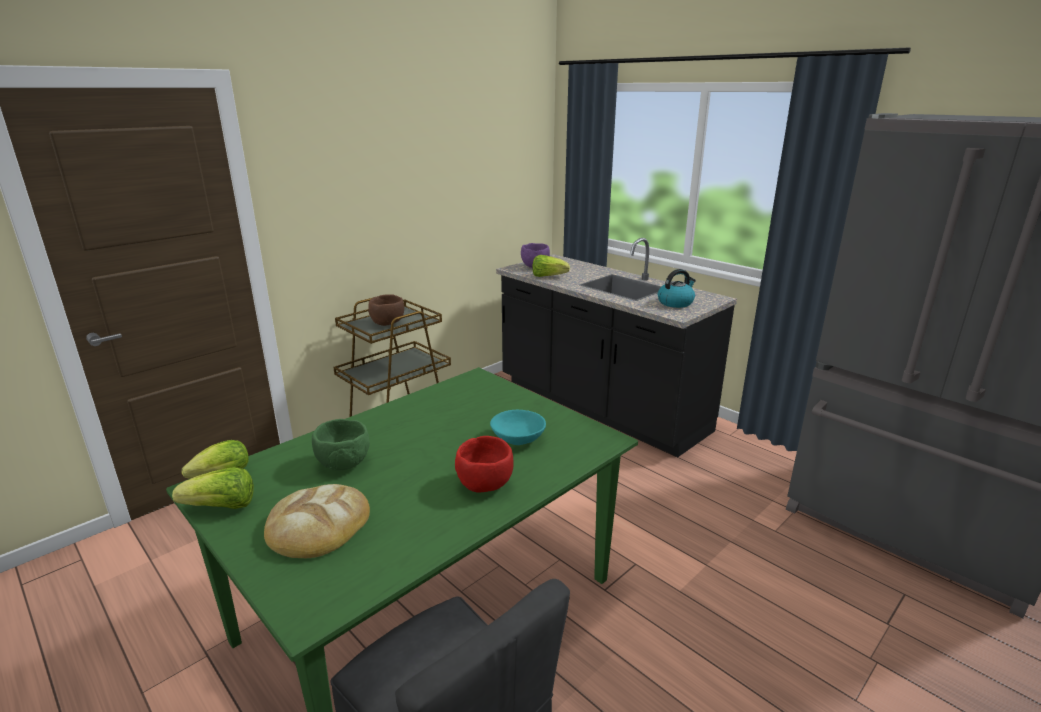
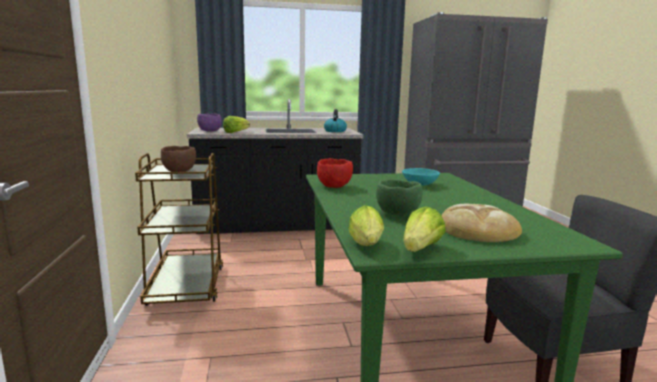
camera: 55 degrees left, 10 degrees down
red bowl [455,436,513,493] -> red bowl moved to [317,158,353,188]

